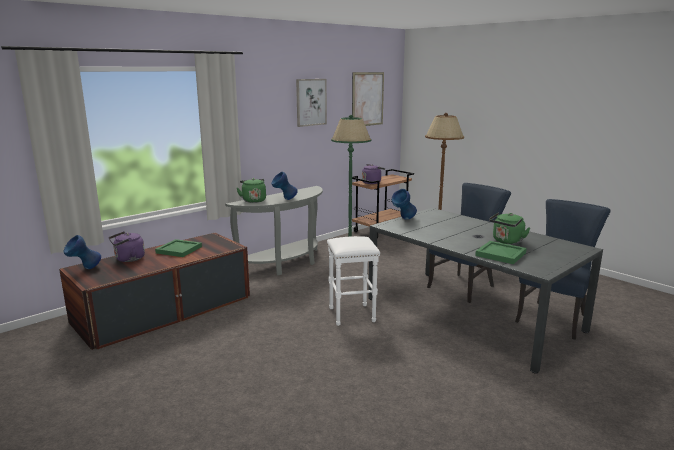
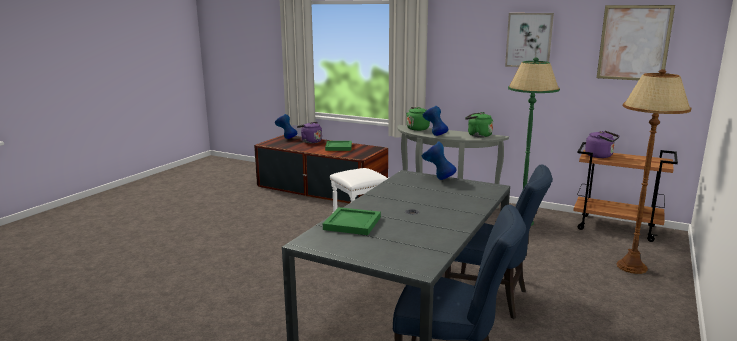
camera: 70 degrees right, 0 degrees up
green kettle [489,212,530,244] -> green kettle moved to [465,112,493,137]

